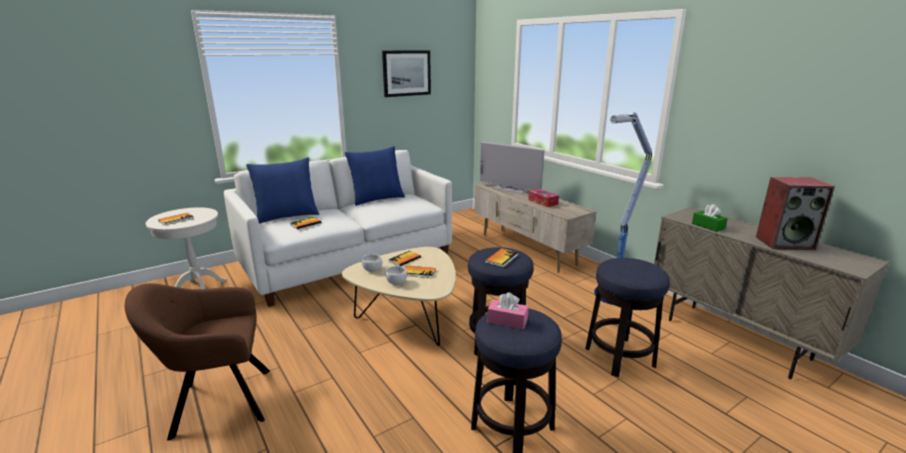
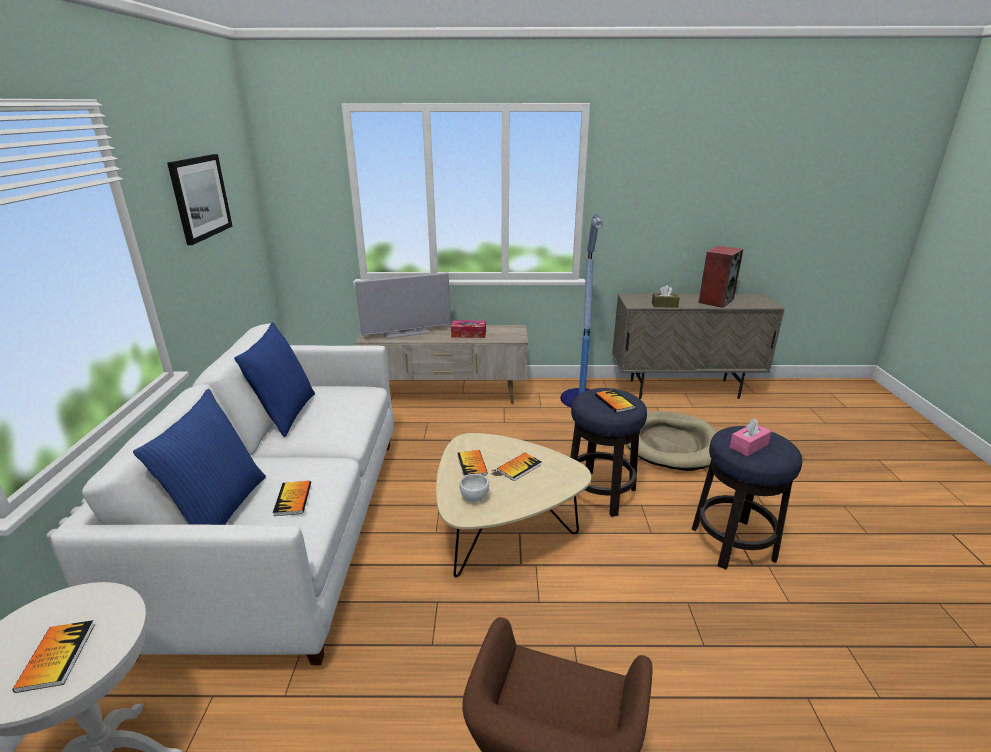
camera: 55 degrees left, 5 degrees up
white bowl [385,266,407,285] -> none
stool [585,258,670,377] -> beige dog bed [627,411,717,471]
green tissue box [692,204,728,232] -> brown tissue box [652,285,680,308]

